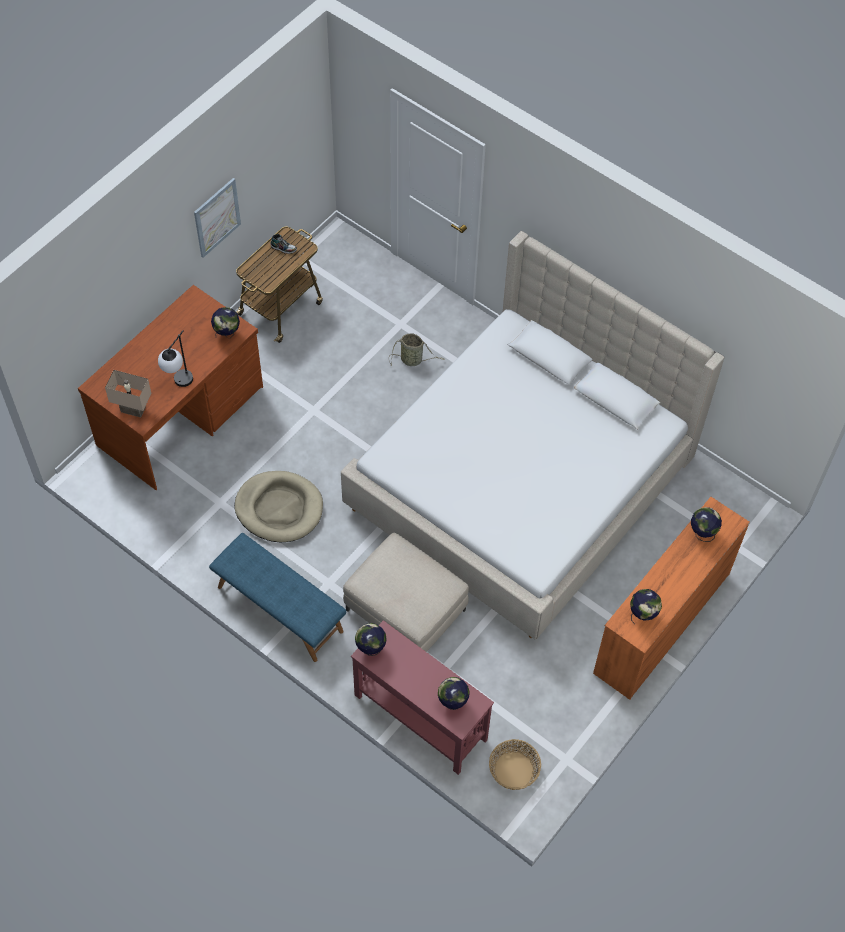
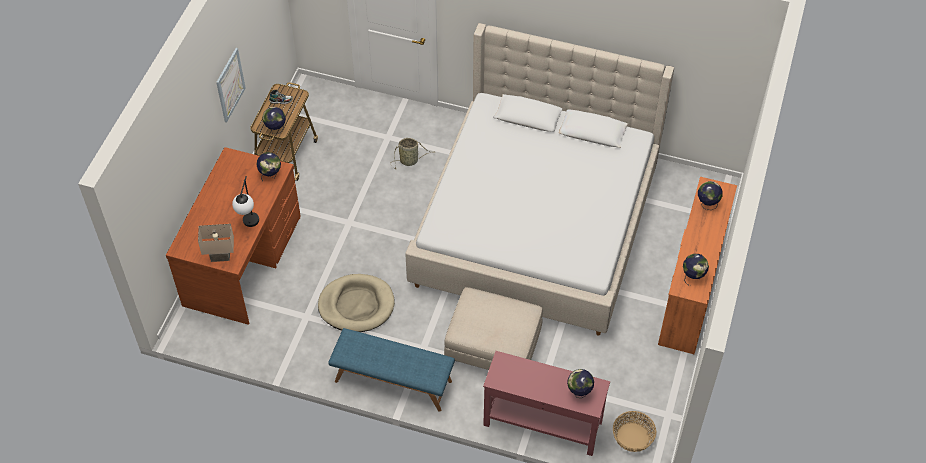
camera: 20 degrees left, 5 degrees down
globe [355,623,387,656] -> globe moved to [262,107,286,134]

